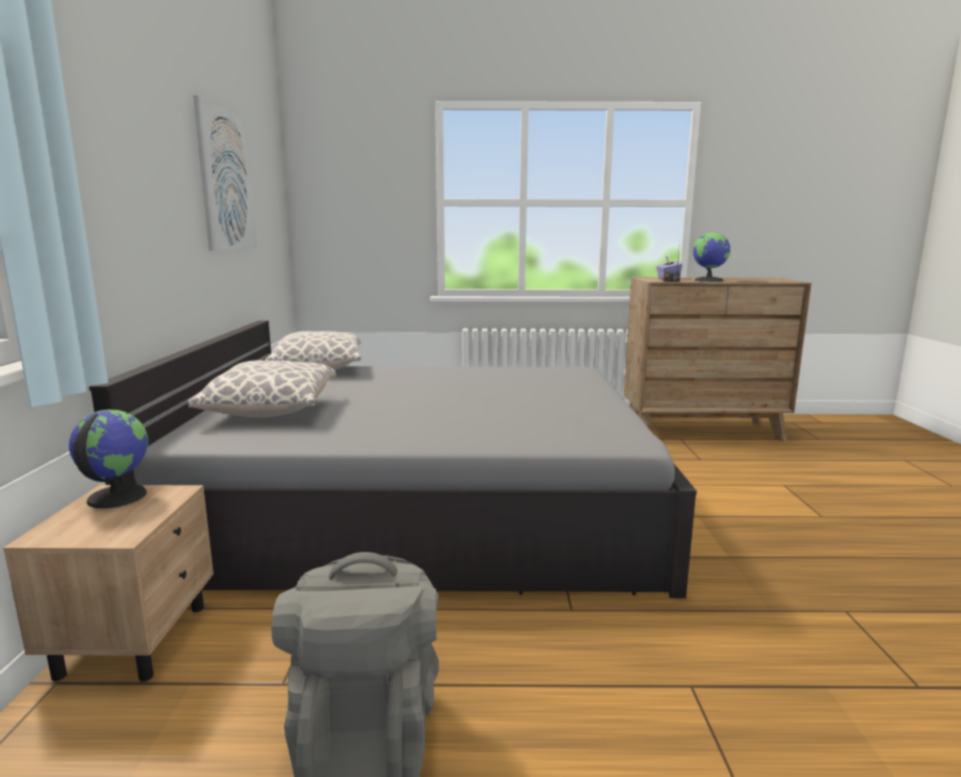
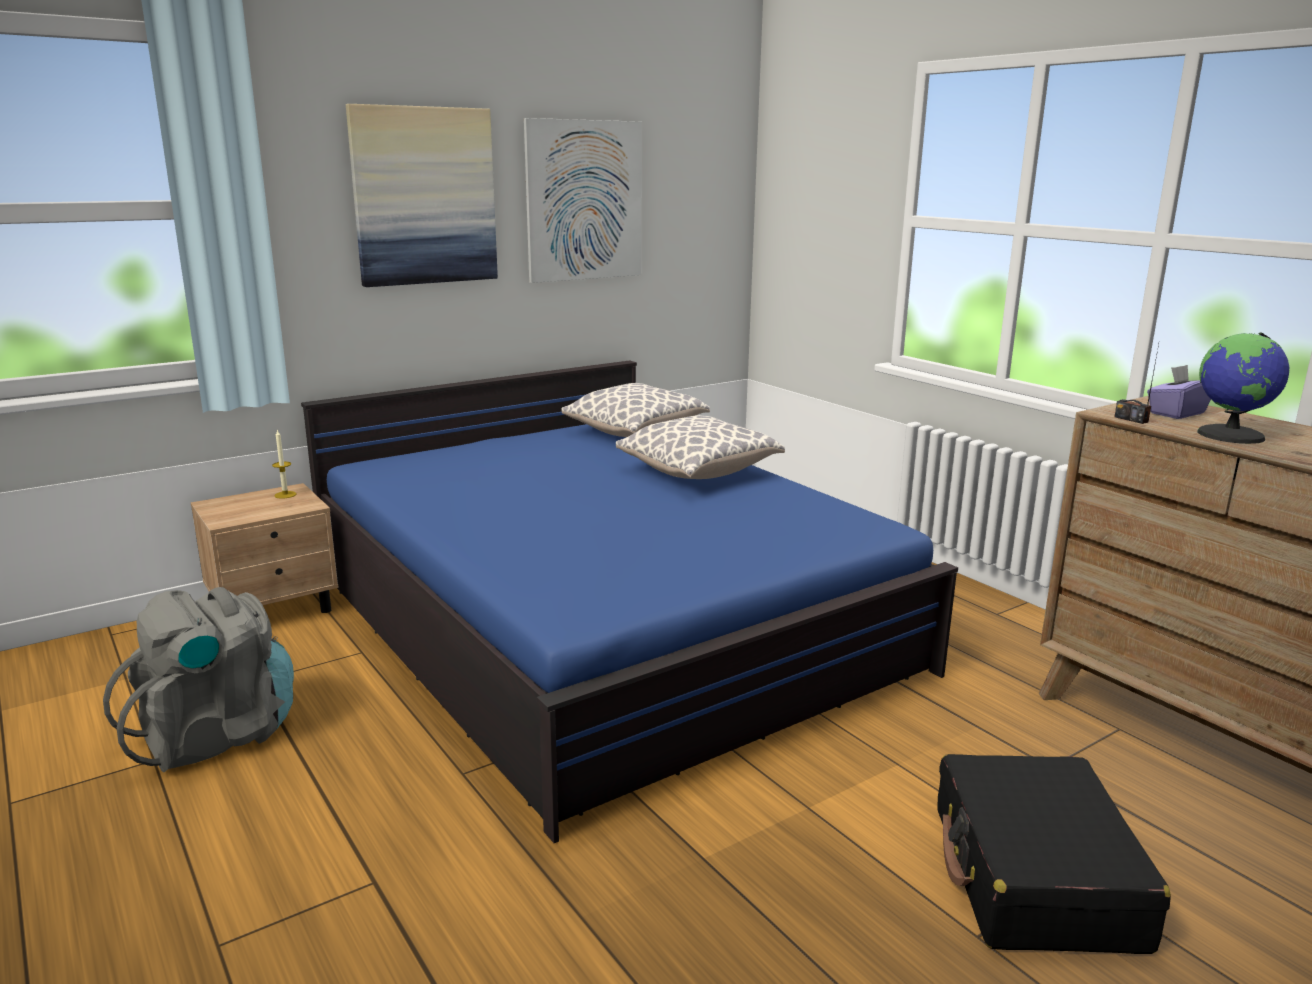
camera: 55 degrees right, 5 degrees up
globe [69,409,148,508] -> candle [272,429,296,499]
grey bed [89,320,697,598] -> blue bed [301,360,958,843]
pillow [188,360,336,418] -> pillow moved to [616,415,785,479]
none -> picture [346,104,498,287]
none -> black suitcase [937,754,1171,954]

